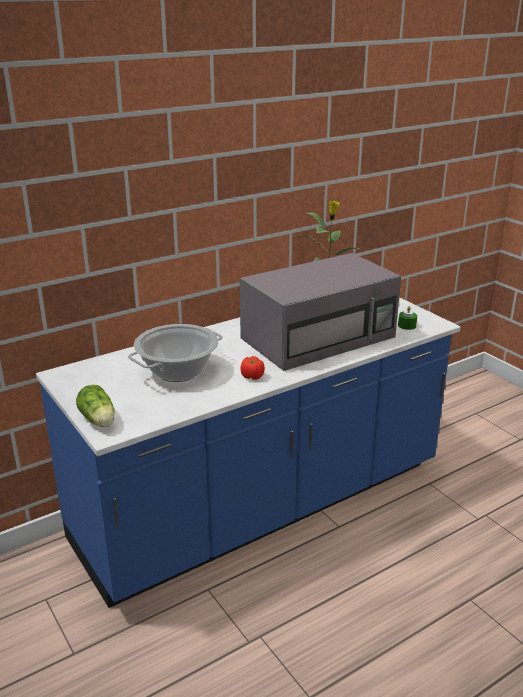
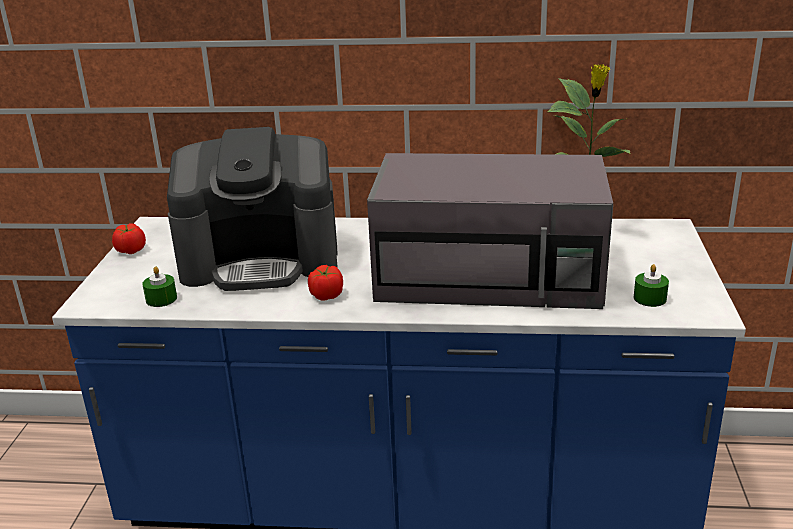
camera: 40 degrees right, 0 degrees up
lettuce [76,385,115,427] -> none
cooking pot [128,324,223,382] -> coffee machine [167,127,338,291]
none -> tomato [112,223,146,254]
none -> green candle [142,266,177,307]

